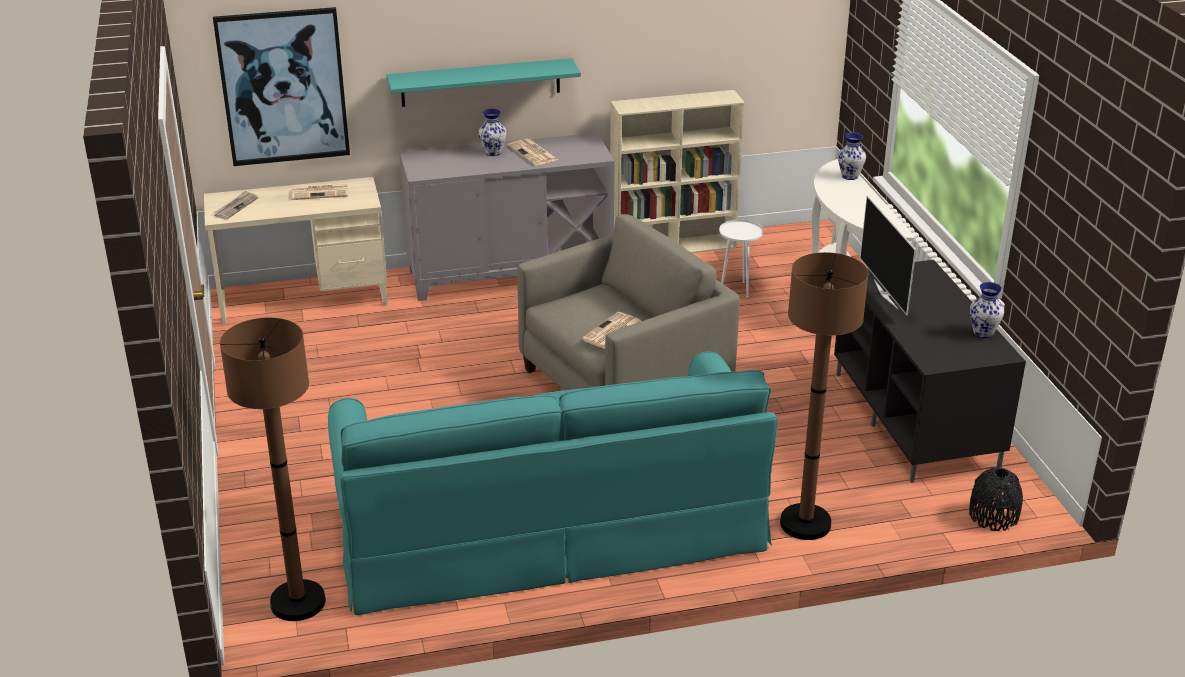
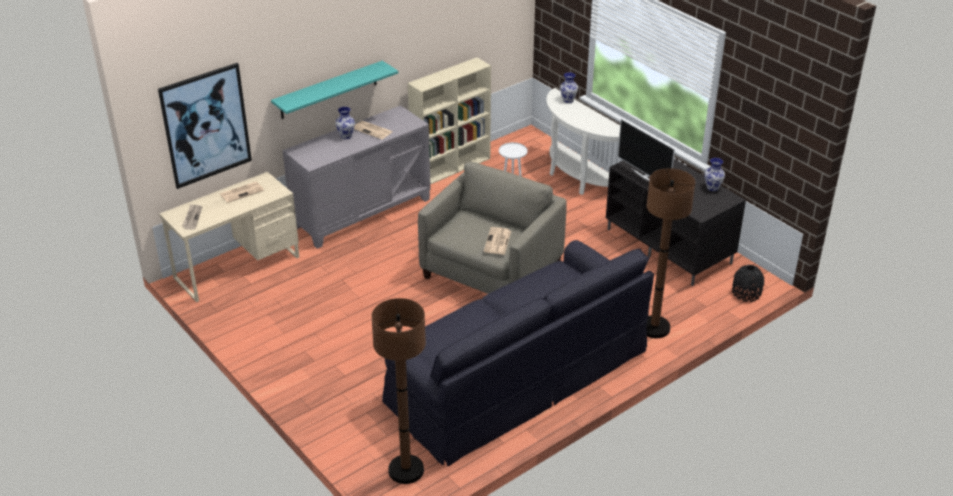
camera: 25 degrees left, 5 degrees up
turquoise sofa [328,352,778,615] -> black sofa [382,240,654,466]

